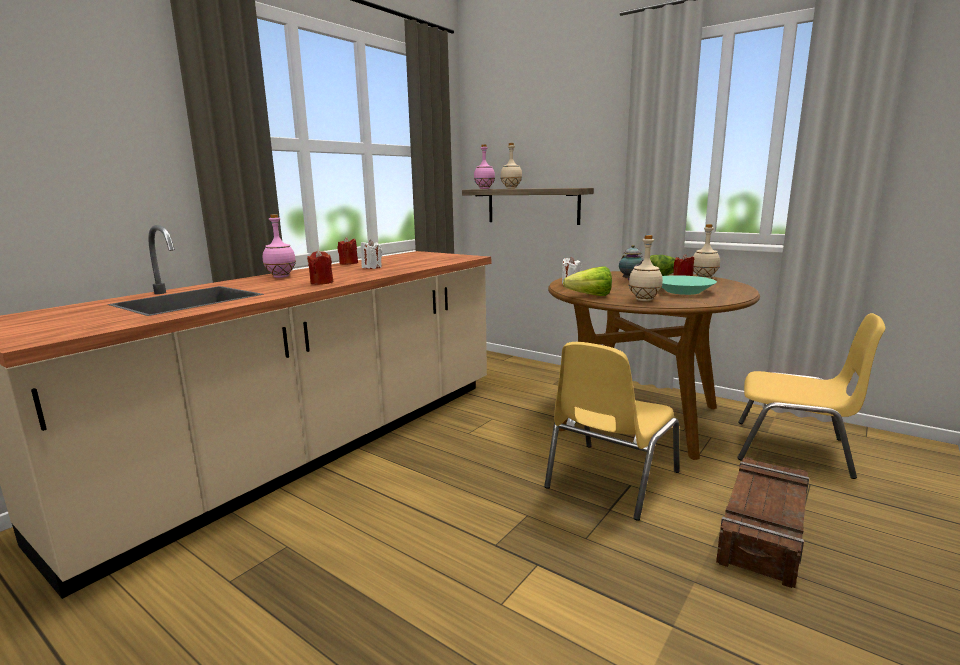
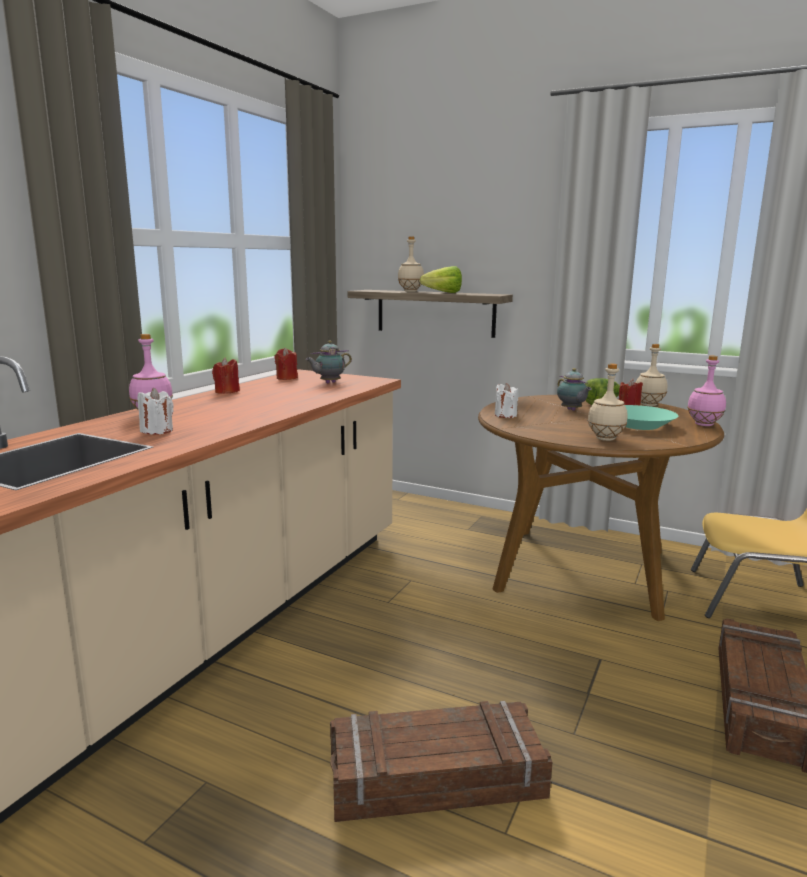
camera: 10 degrees left, 0 degrees up
red candle [307,250,333,285] -> red candle moved to [274,348,298,380]
white candle [361,239,382,269] -> white candle moved to [138,388,174,435]
pink bottle [474,144,495,189] -> pink bottle moved to [687,355,726,426]
yellow chair [544,342,680,521] -> none
lettuce [563,266,612,296] -> lettuce moved to [420,266,462,293]
none -> teapot [306,340,352,383]
none -> crate [330,701,552,822]

